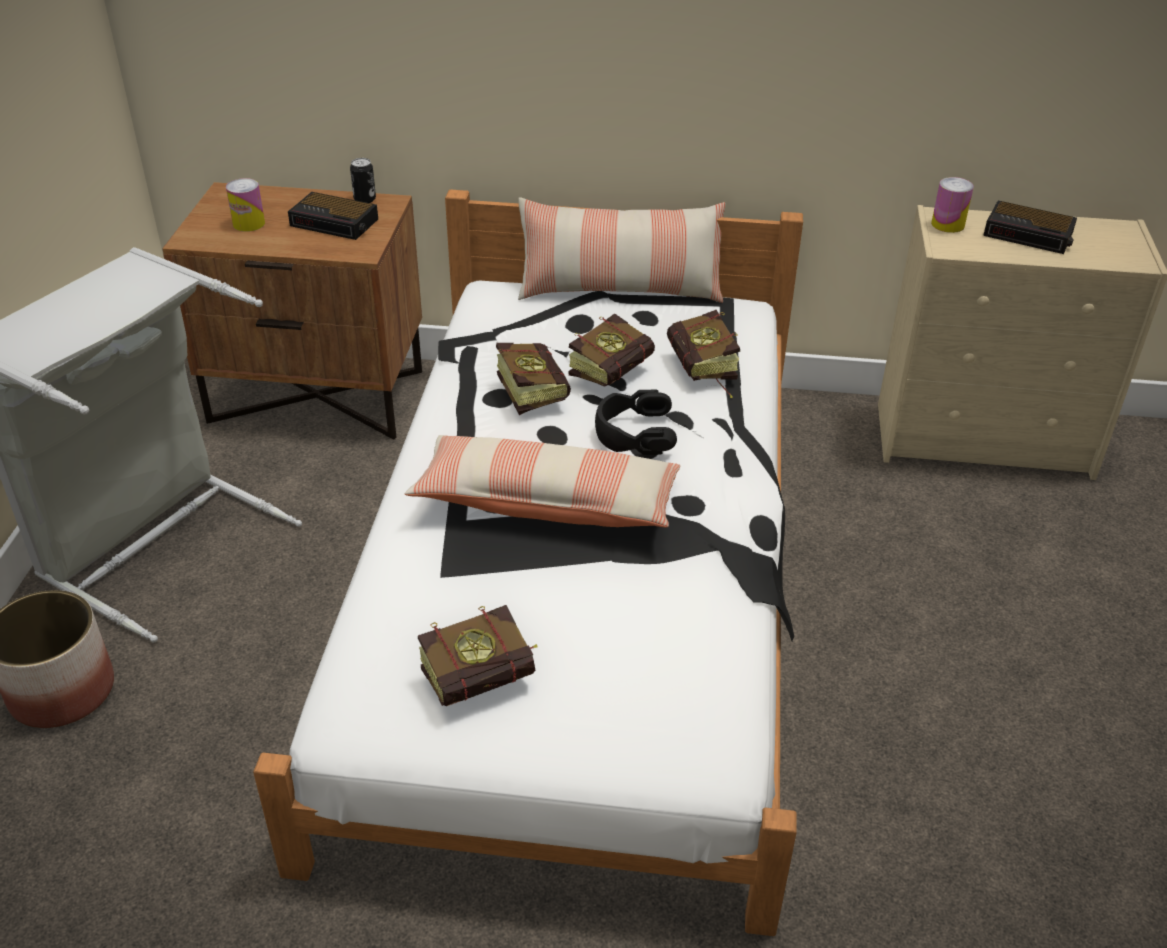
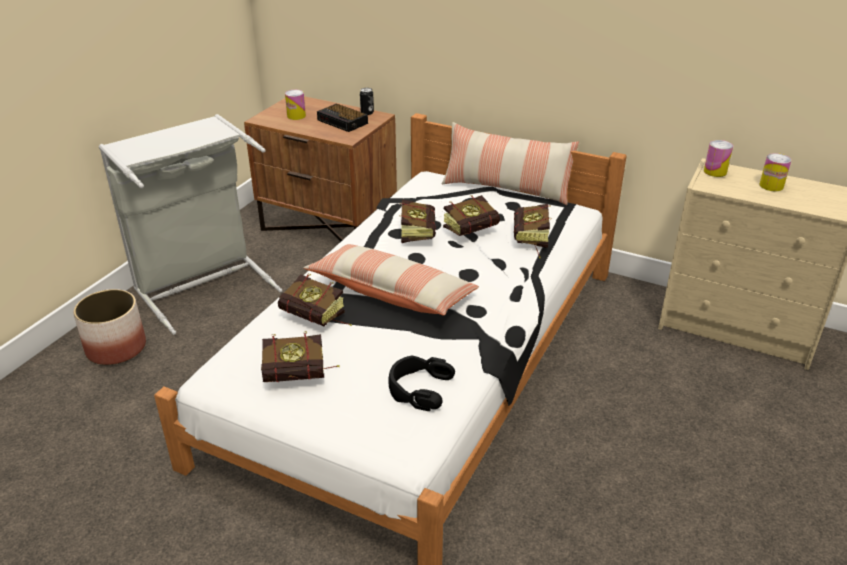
camera: 20 degrees right, 5 degrees down
black headphones [595,390,677,455] -> black headphones moved to [388,356,455,411]
alarm clock [983,200,1077,254] -> can [759,153,791,191]
none -> book [278,274,352,326]

